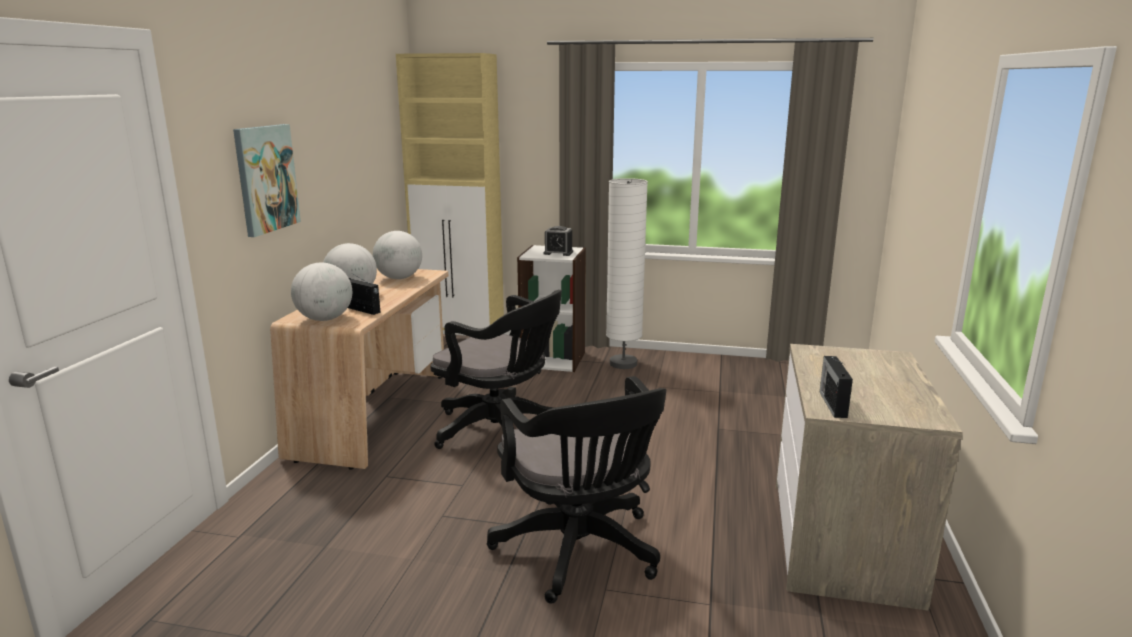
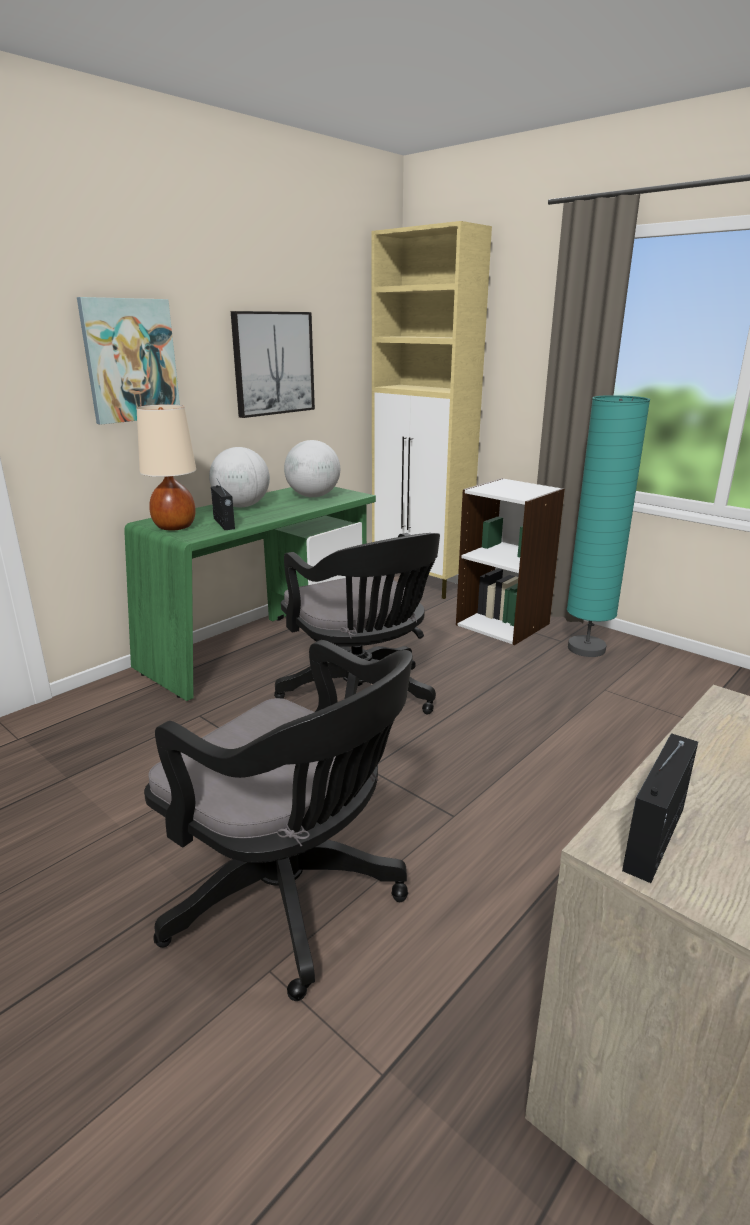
camera: 30 degrees right, 5 degrees up
beige desk [270,269,448,470] -> green desk [124,487,376,701]
globe [291,263,352,321] -> beige table lamp [137,404,196,531]
black office chair [487,376,666,604] -> black office chair turned 60 degrees counterclockwise [144,640,413,1001]
alarm clock [544,226,573,256] -> none
white floor lamp [606,178,648,369] -> turquoise floor lamp [567,395,650,657]
none -> picture [231,311,315,418]

